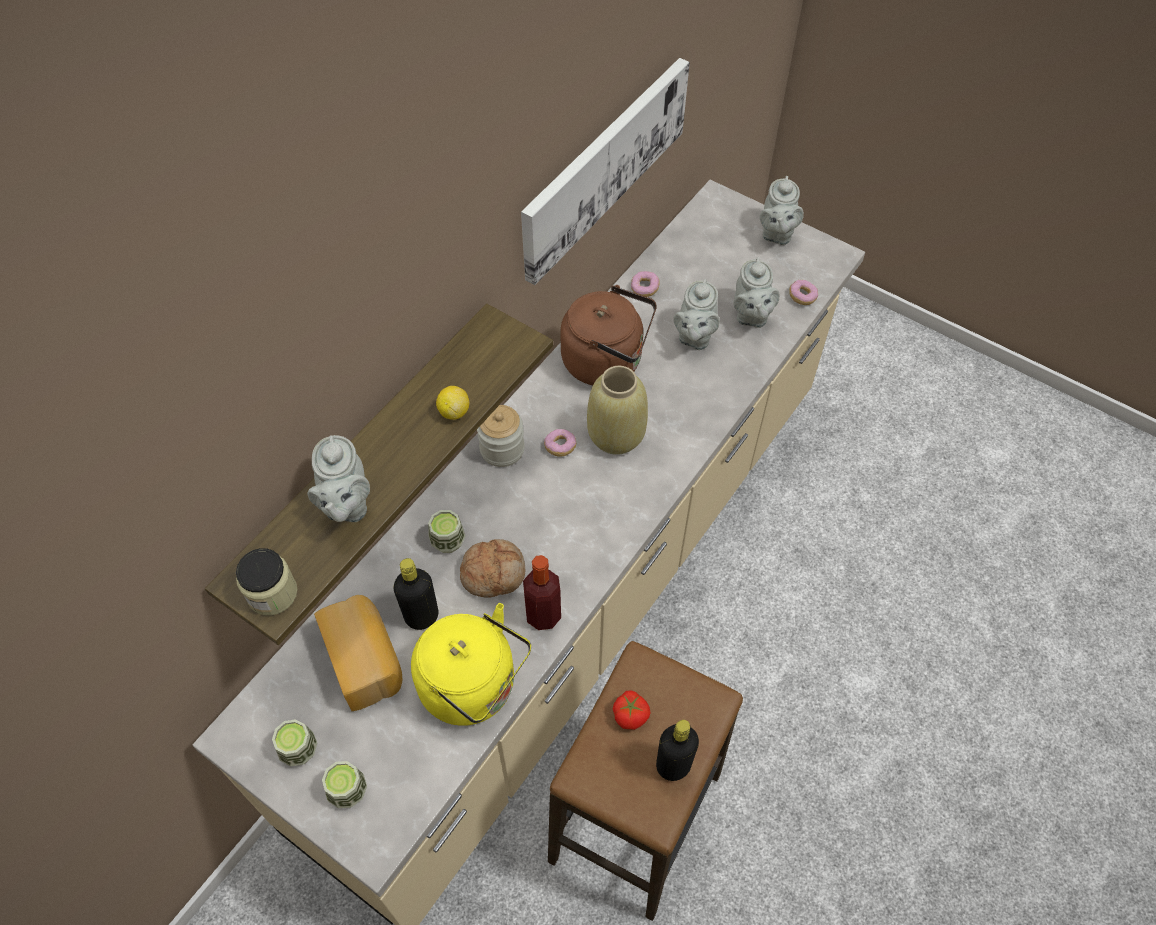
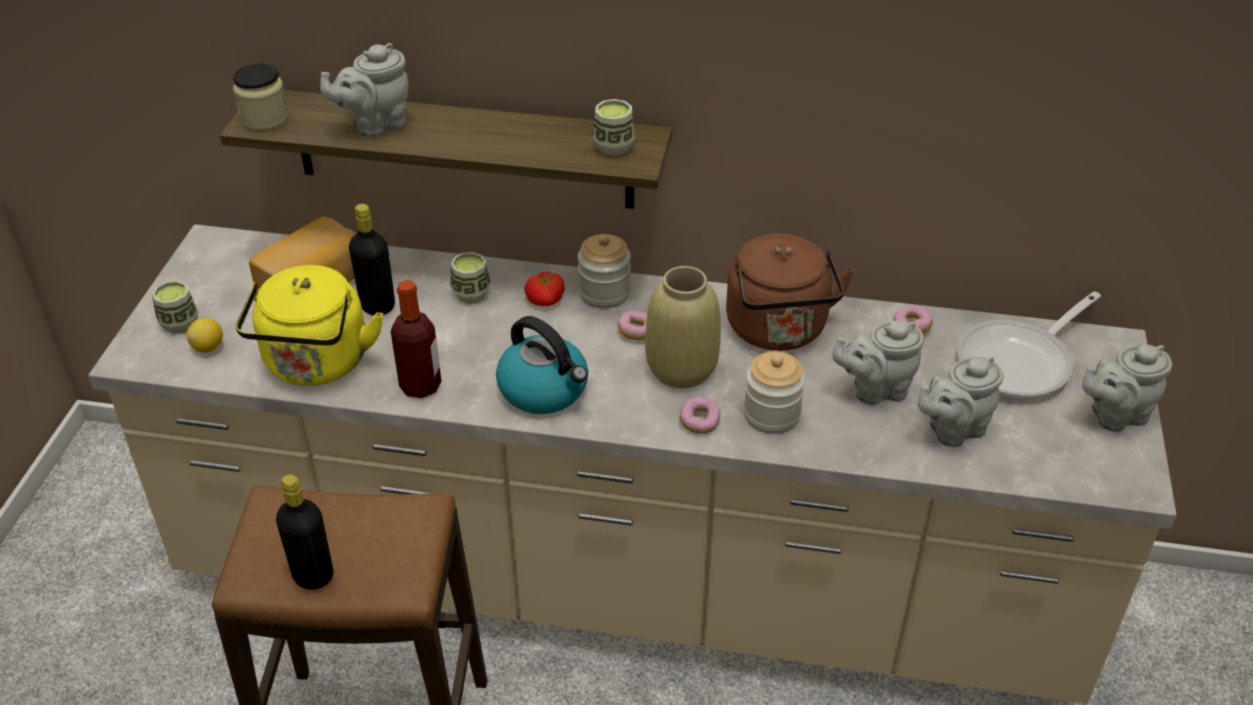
camera: 65 degrees right, 15 degrees down
cup [272,719,317,766] -> cup moved to [593,99,635,156]
lemon [436,386,469,420] -> lemon moved to [187,318,223,353]
bread [460,539,525,598] -> none
picture [521,58,690,285] -> none
tomato [613,690,651,730] -> tomato moved to [524,271,565,306]
donut [789,280,818,305] -> donut moved to [680,397,720,434]
none -> kettle [496,316,588,414]
none -> jar [743,351,805,434]
none -> frying pan [957,291,1101,399]

